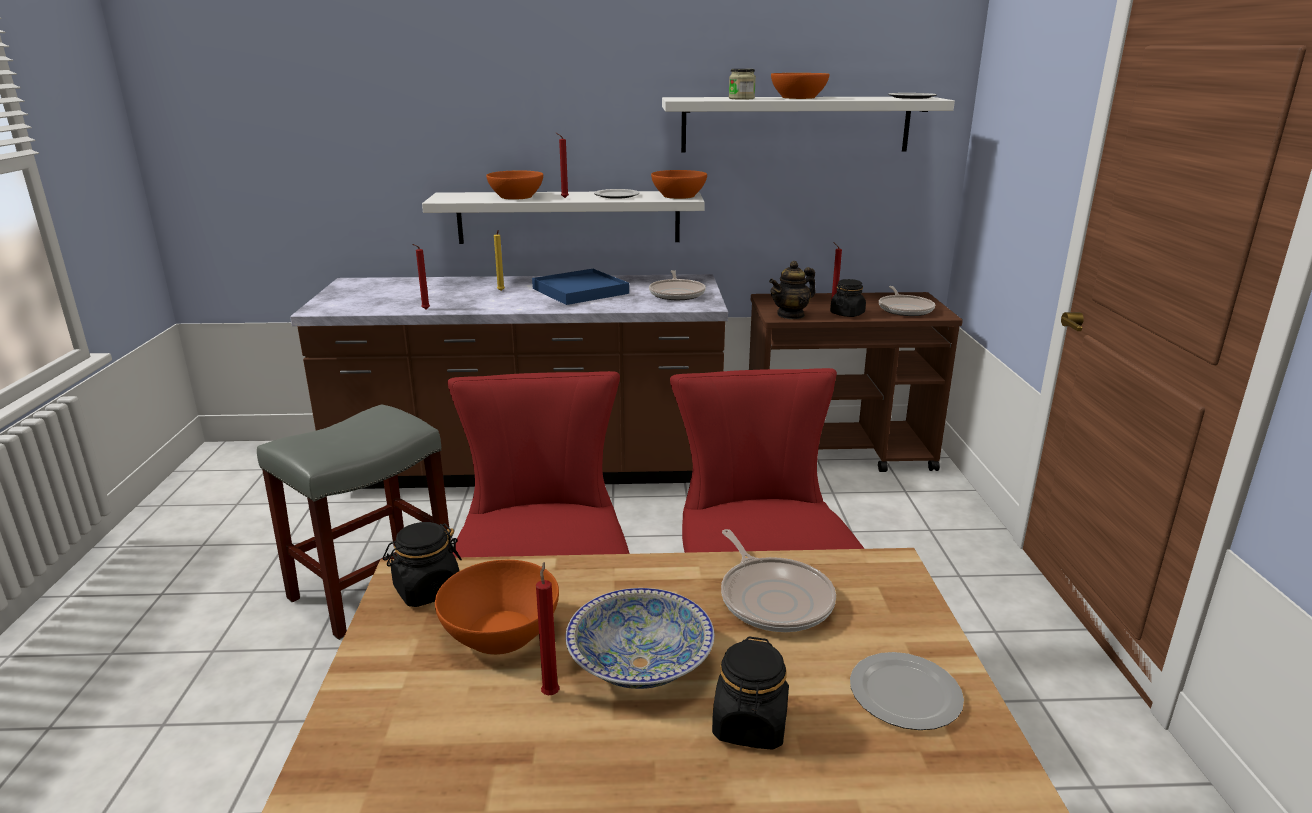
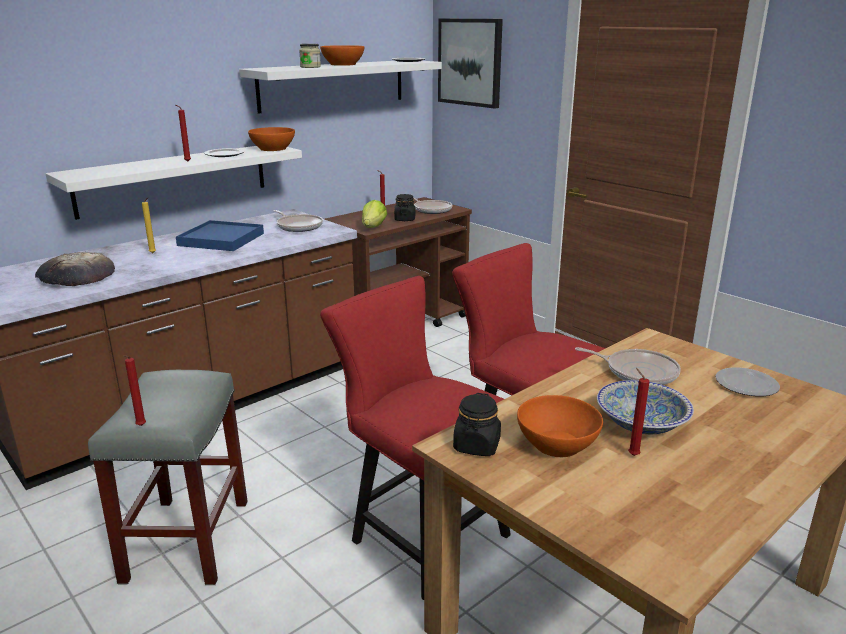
camera: 40 degrees left, 0 degrees up
red candle [412,244,430,309] -> red candle moved to [124,355,146,426]
orange bowl [486,170,543,200] -> none
black jar [712,636,789,750] -> none
teapot [769,261,816,319] -> lettuce [362,200,387,228]
none -> bread [35,252,115,286]
none -> picture [438,19,503,109]

